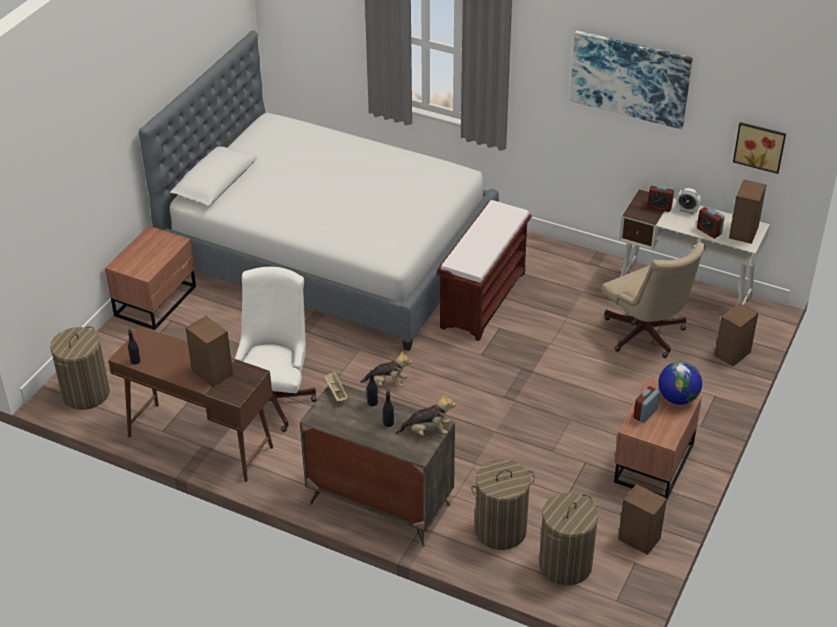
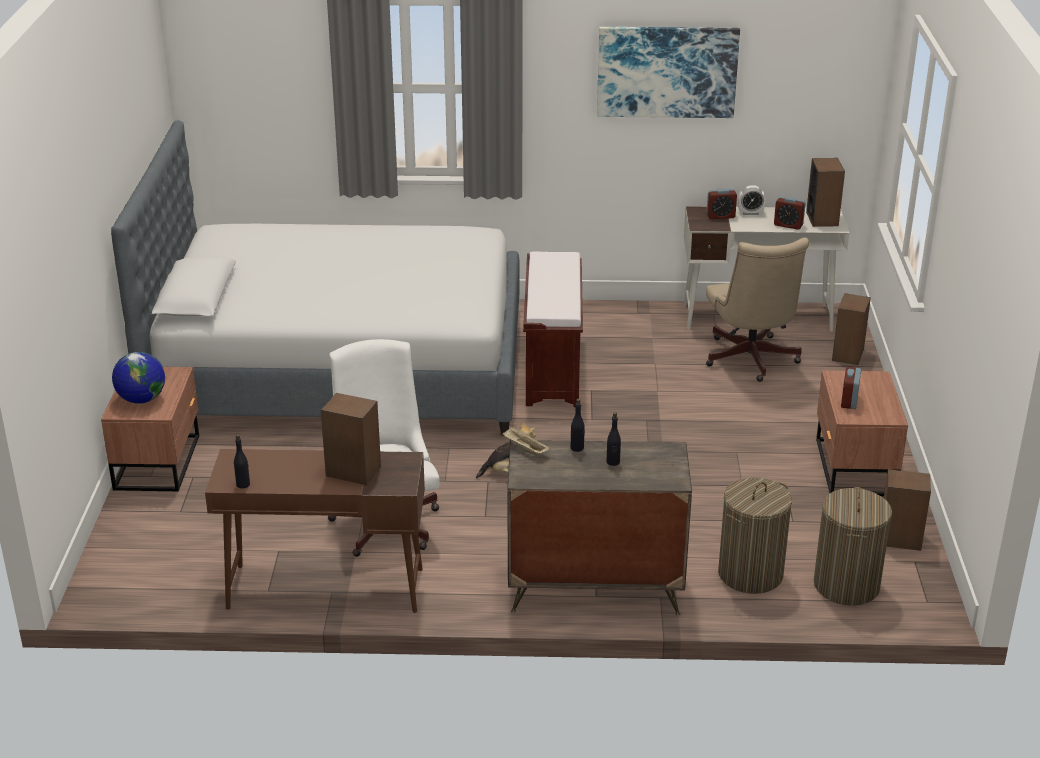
camera: 25 degrees left, 10 degrees down
laundry basket [50,326,110,410] -> none
plush toy [396,392,456,436] -> none
beige office chair [602,242,705,358] -> beige office chair turned 45 degrees clockwise [706,237,809,382]
globe [658,361,702,405] -> globe moved to [112,352,165,404]
picture [733,122,786,174] -> none

